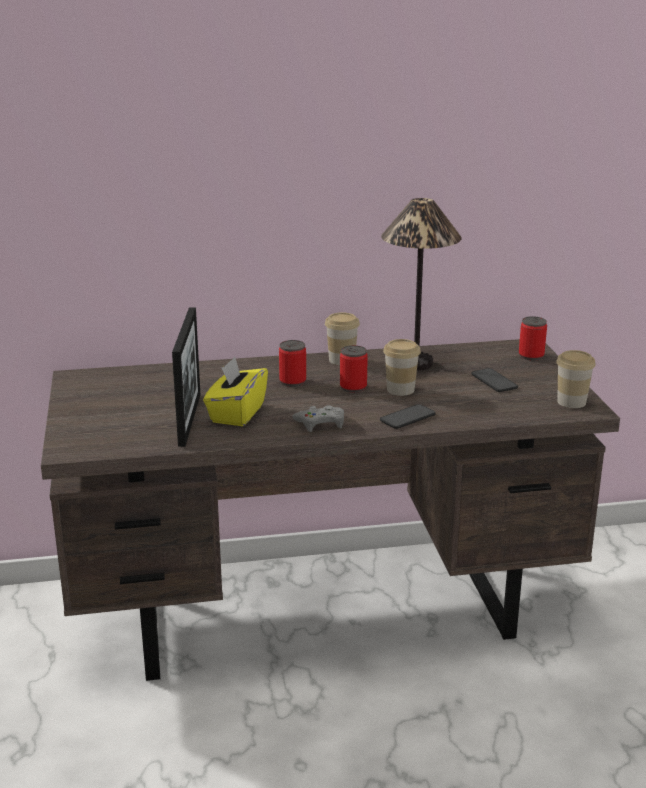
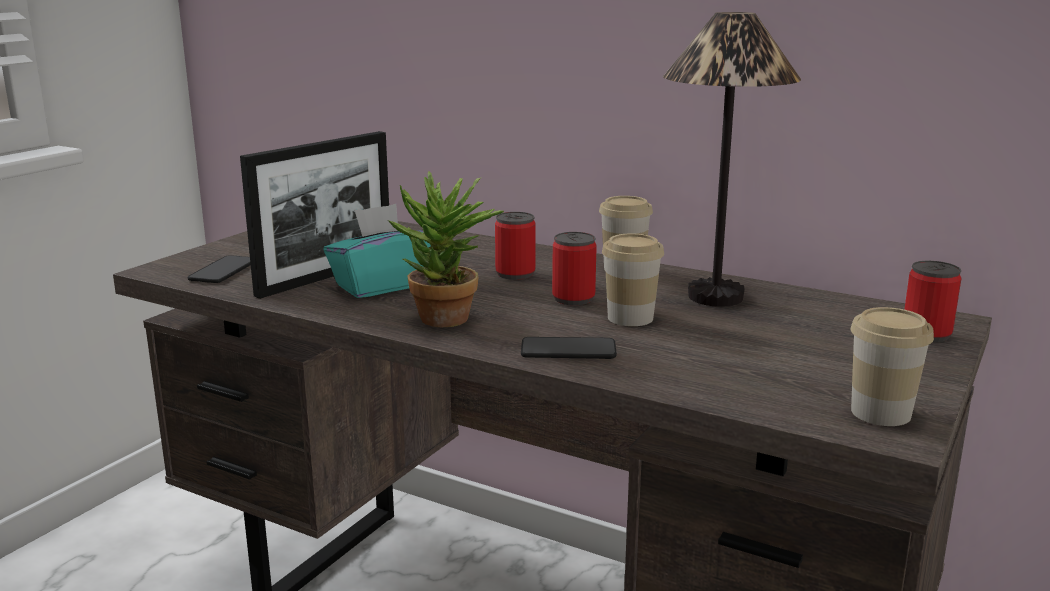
camera: 40 degrees right, 5 degrees down
yellow tissue box [203,357,268,426] -> turquoise tissue box [324,204,431,298]
grey game controller [292,405,344,432] -> potted plant [388,171,504,327]
phone [471,368,518,392] -> phone moved to [187,255,251,283]

